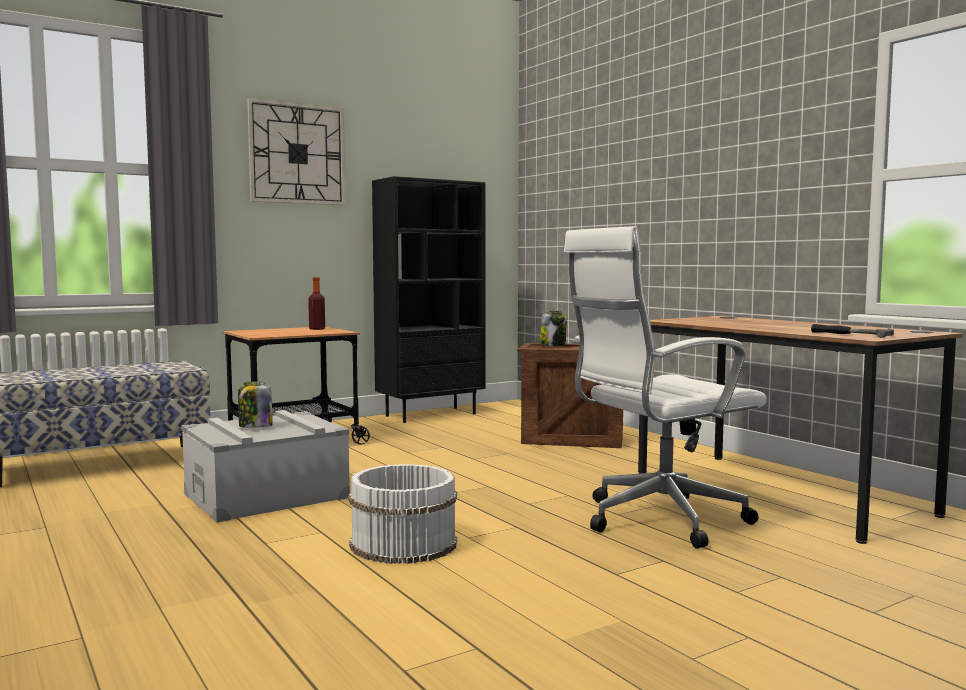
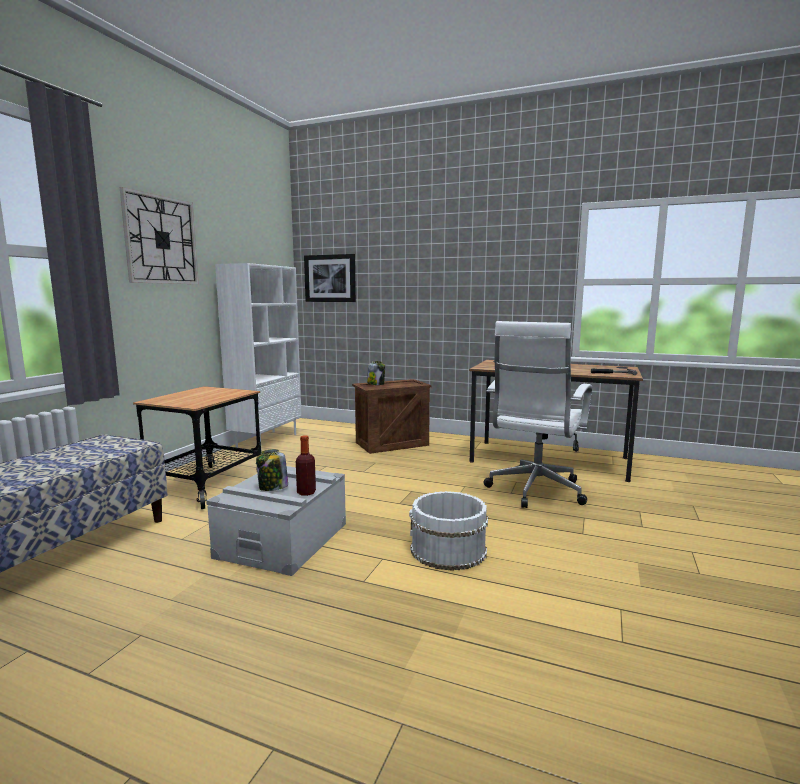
camera: 35 degrees left, 5 degrees up
bottle [308,277,325,330] -> bottle moved to [296,435,316,496]
black bookcase [372,176,486,423] -> white bookcase [215,263,302,448]
none -> picture [304,254,356,302]

